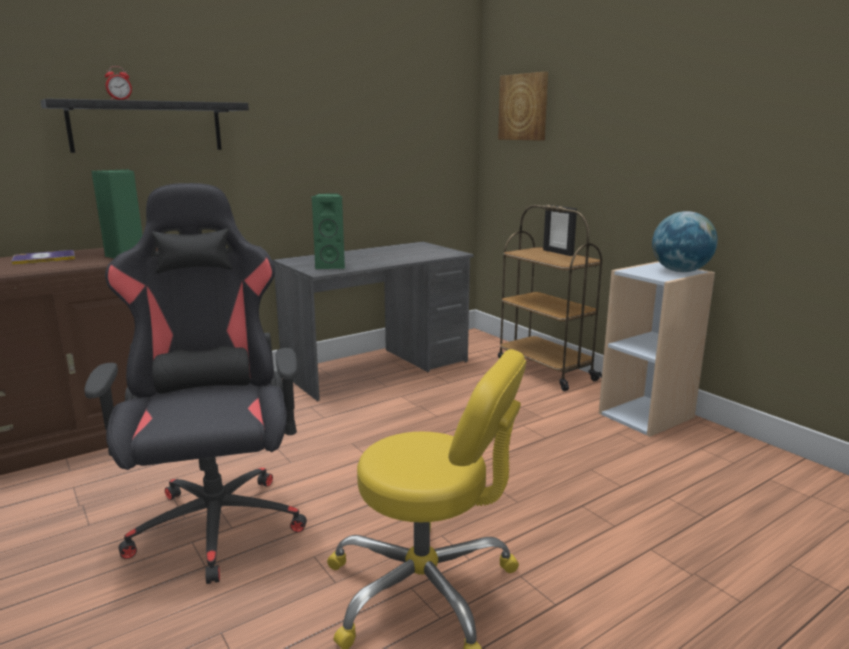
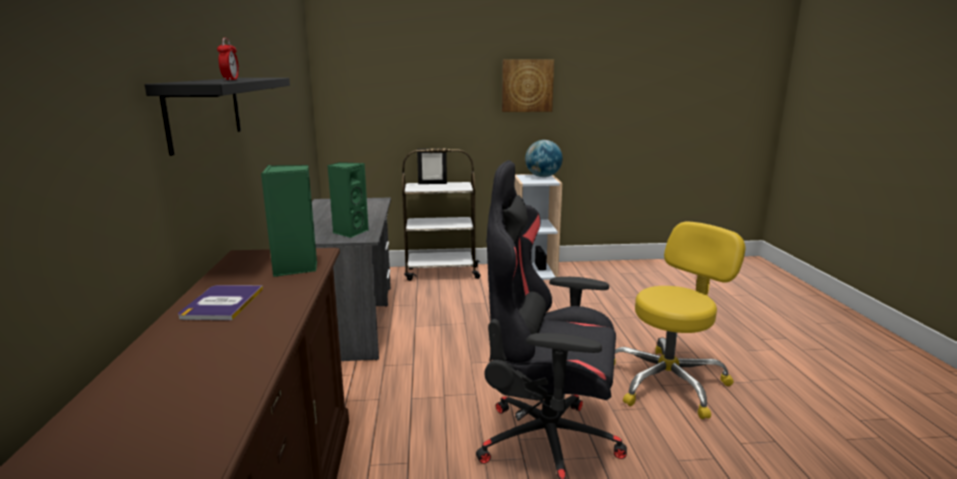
camera: 60 degrees left, 0 degrees up
picture [498,72,548,141] -> picture moved to [502,60,554,112]
brown cart [498,205,602,391] -> white cart [402,148,481,281]

